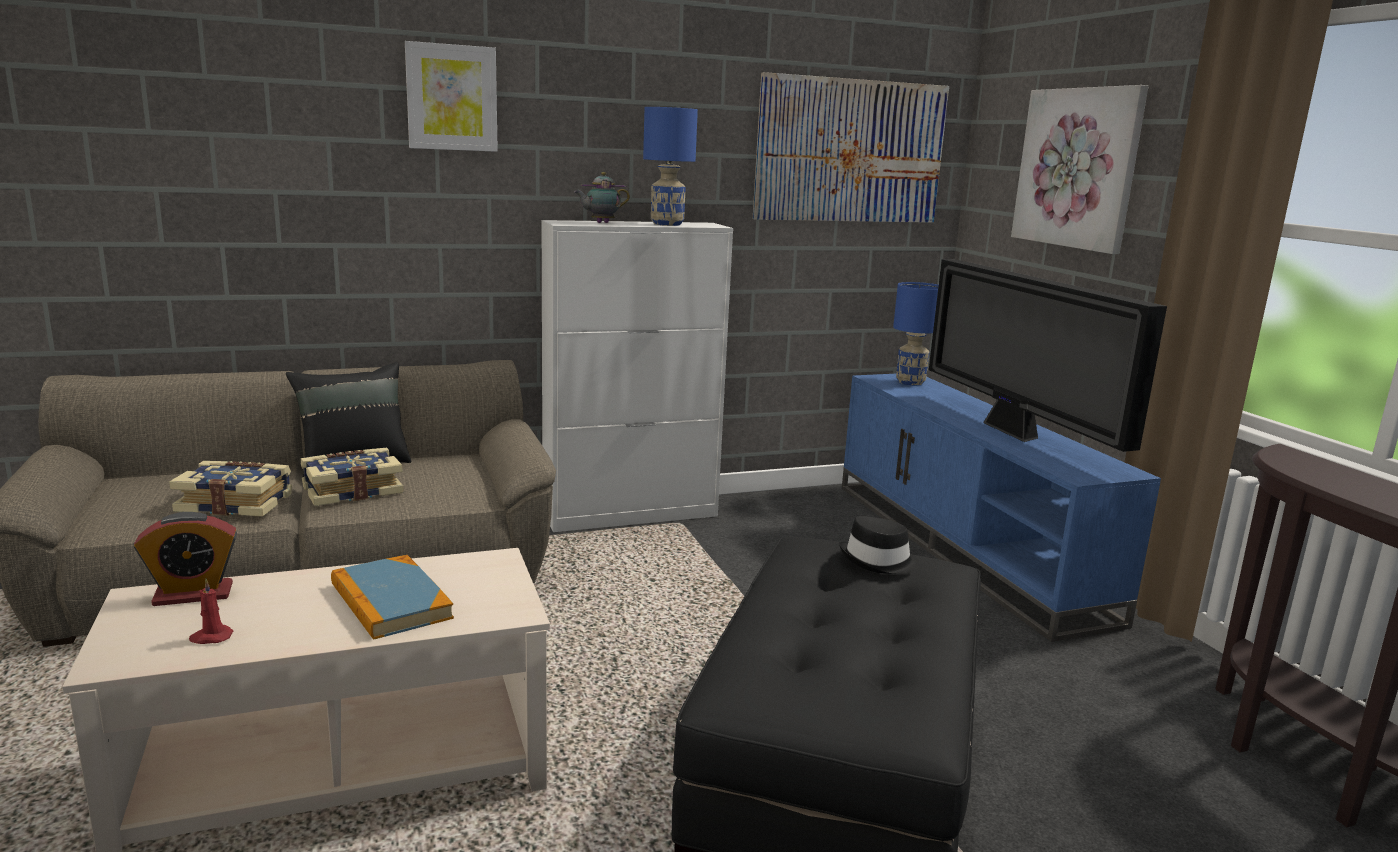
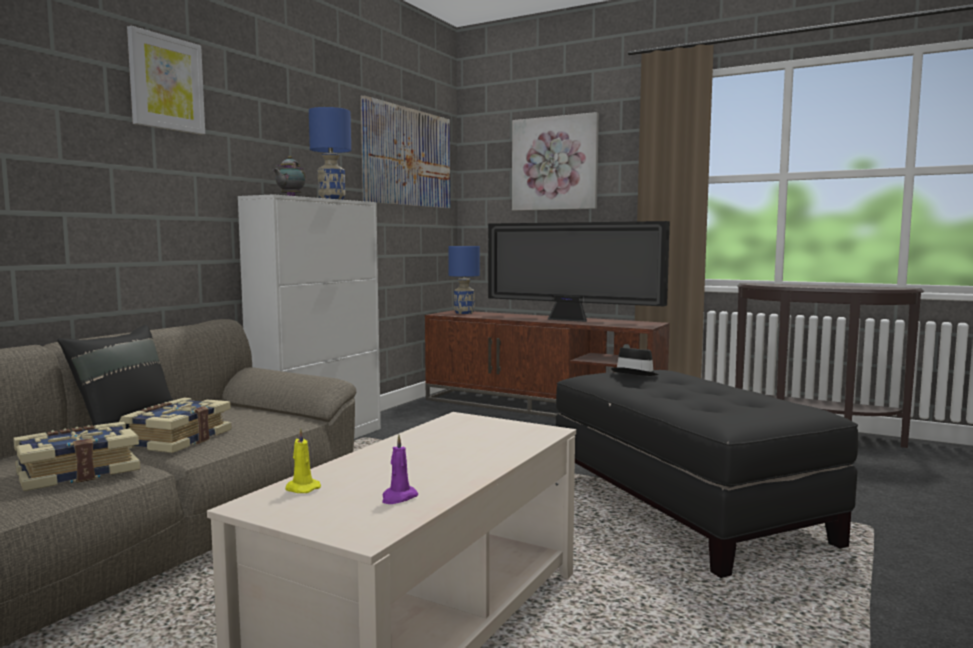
camera: 40 degrees left, 10 degrees down
alarm clock [134,512,237,606] -> yellow candle [285,428,321,493]
red candle [189,579,233,644] -> purple candle [382,435,418,504]
book [331,555,454,640] -> none
blue tv stand [842,374,1161,642] -> brown tv stand [425,310,670,417]

